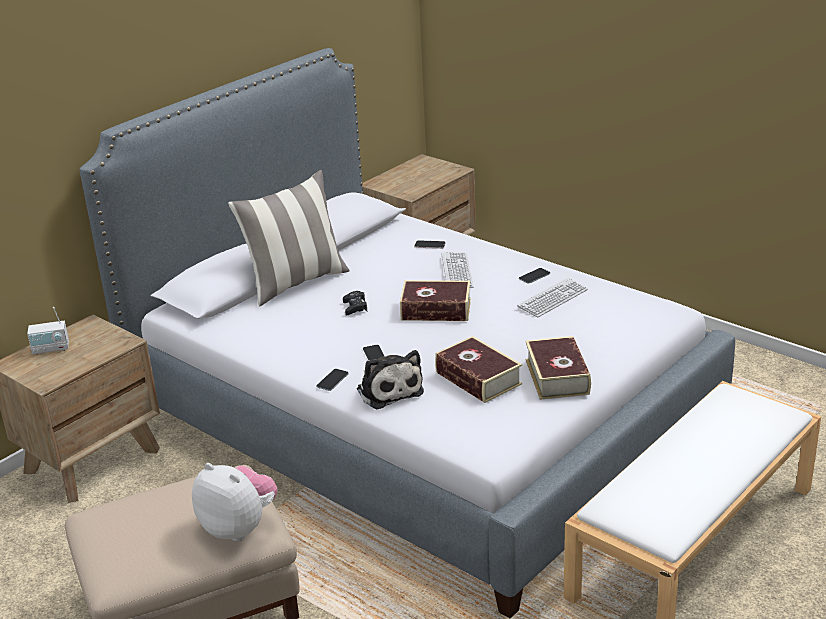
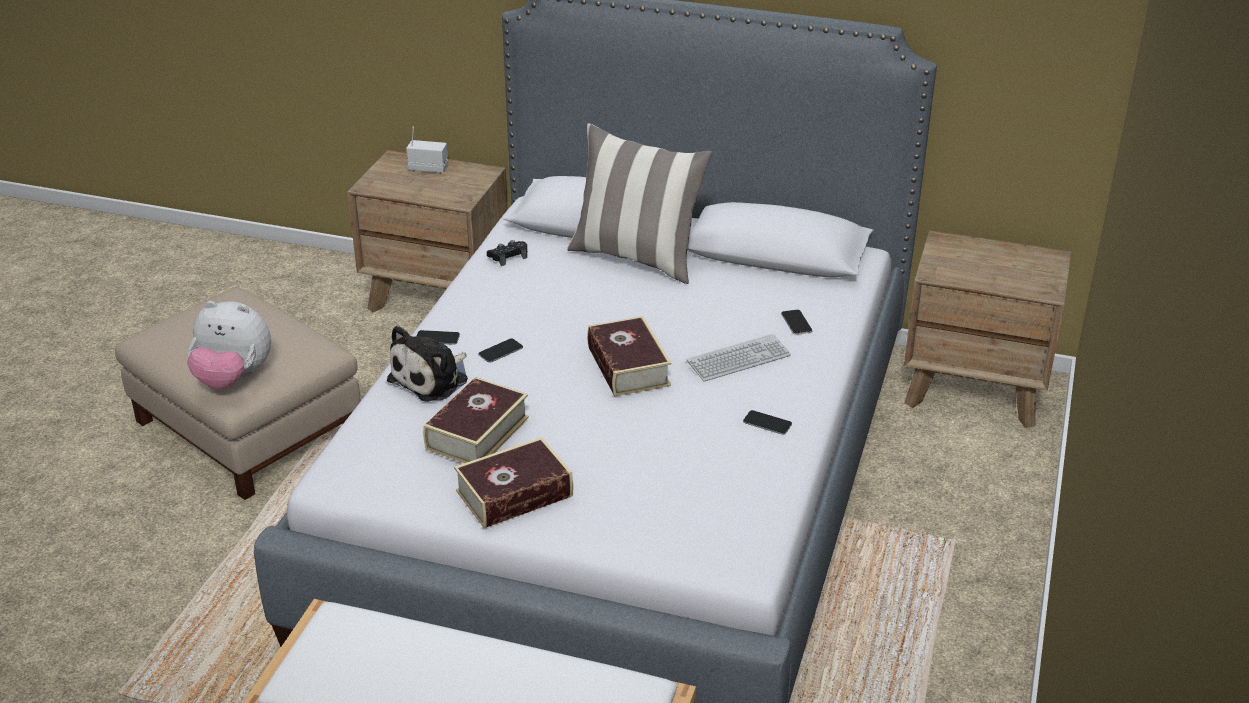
camera: 65 degrees right, 5 degrees up
radio [27,307,69,355] -> radio turned 135 degrees clockwise [406,126,448,174]
plush toy [192,463,278,541] -> plush toy turned 90 degrees clockwise [187,301,271,389]
black game controller [343,291,367,316] -> black game controller moved to [487,240,527,266]
keyboard [517,278,588,317] -> none

